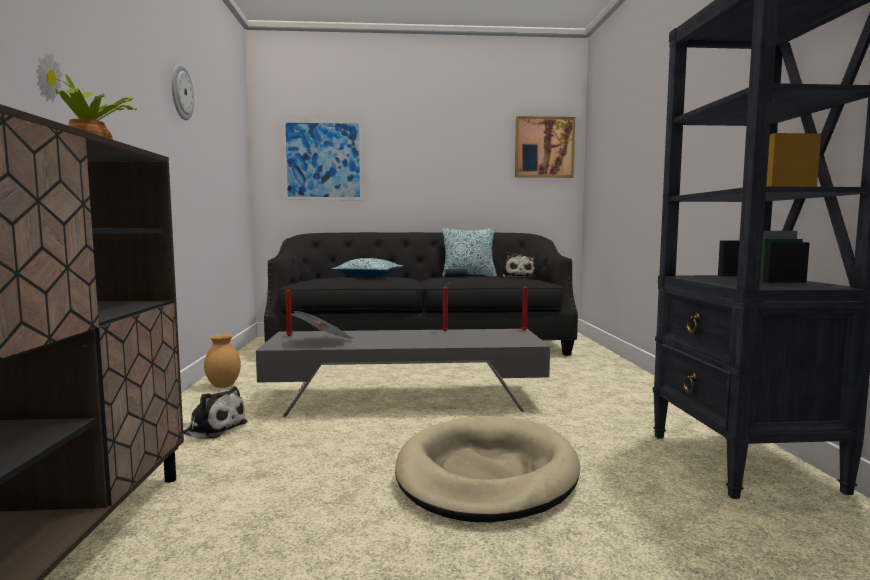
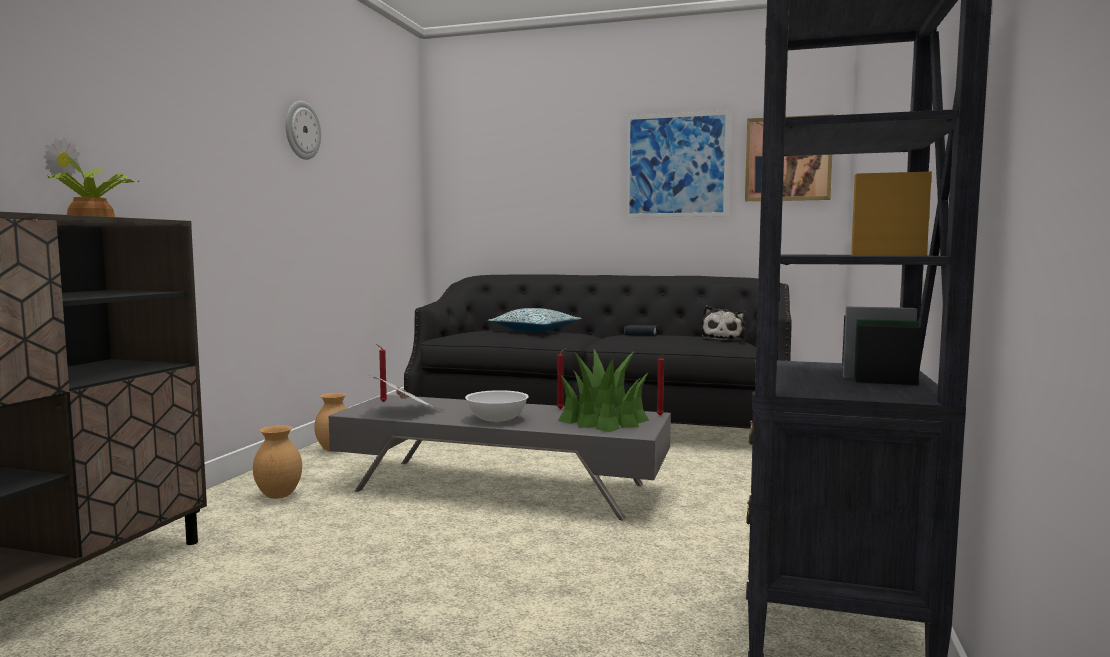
camera: 20 degrees right, 0 degrees up
plush toy [183,387,247,439] -> brown vase [253,425,302,499]
picture [282,119,363,200] -> picture moved to [625,110,730,218]
beige dog bed [395,416,580,522] -> none
pillow [442,228,497,277] -> none
none -> white bowl [465,390,529,422]
none -> potted plant [558,348,649,432]

